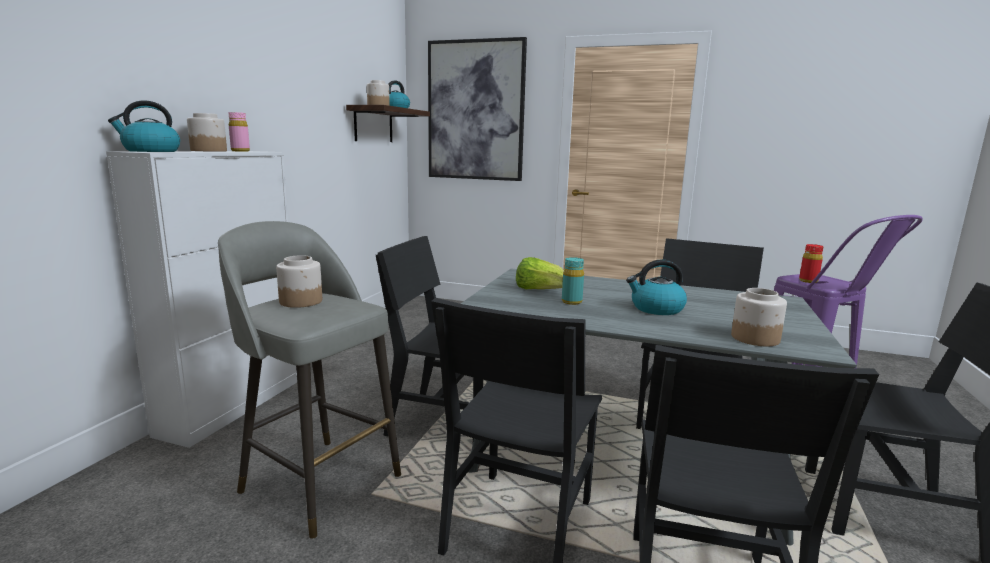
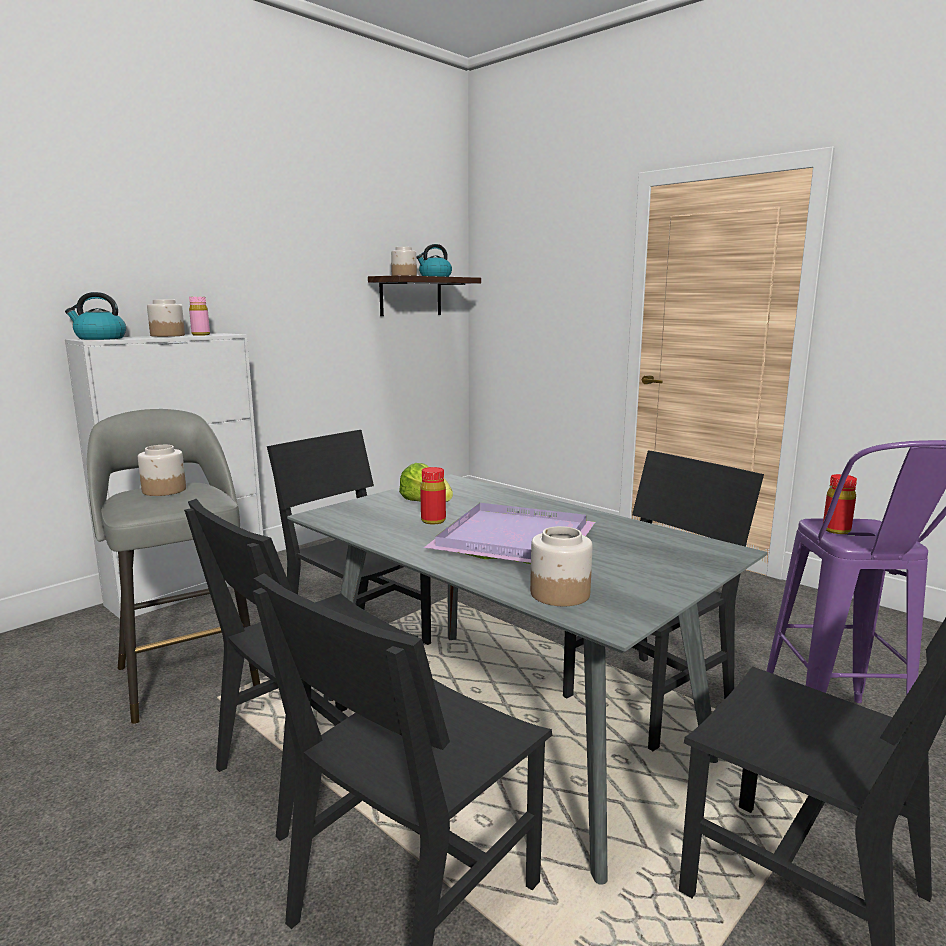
camera: 25 degrees right, 0 degrees up
picture [428,37,527,181] -> none
turquoise bottle [562,257,584,305] -> red bottle [420,467,446,525]
kettle [626,260,687,315] -> purple tray [424,503,595,564]

